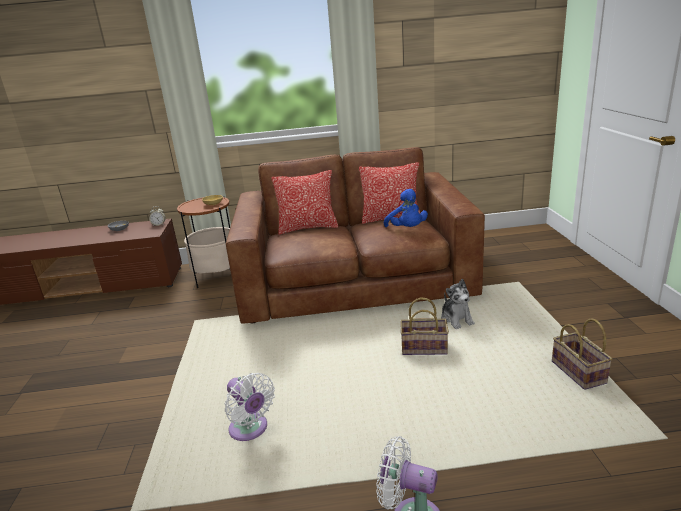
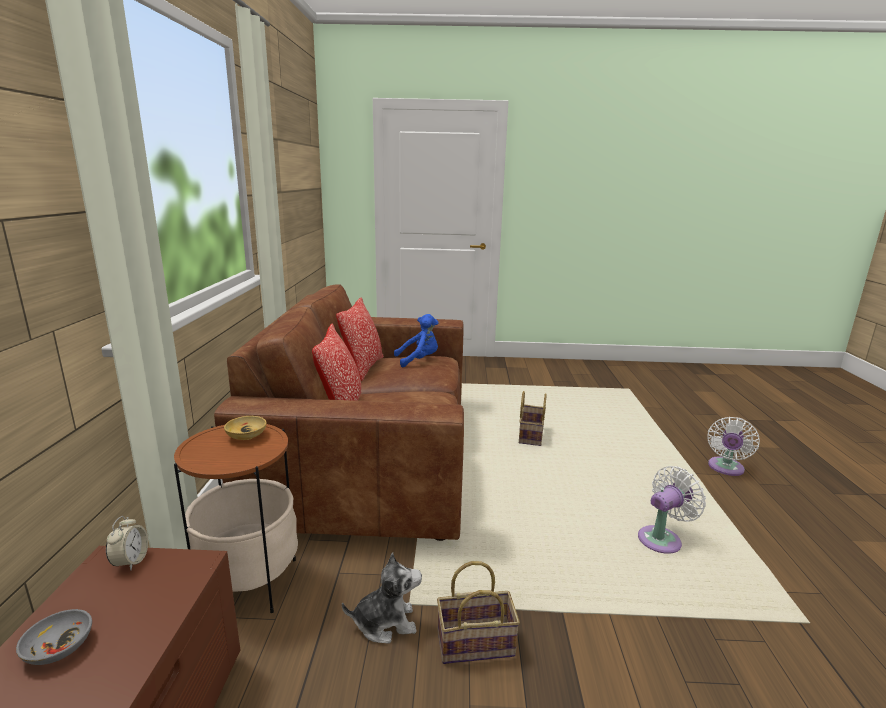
camera: 85 degrees left, 5 degrees down
plush toy [441,279,475,329] -> plush toy moved to [342,552,422,644]
basket [552,318,613,390] -> basket moved to [437,561,520,664]

